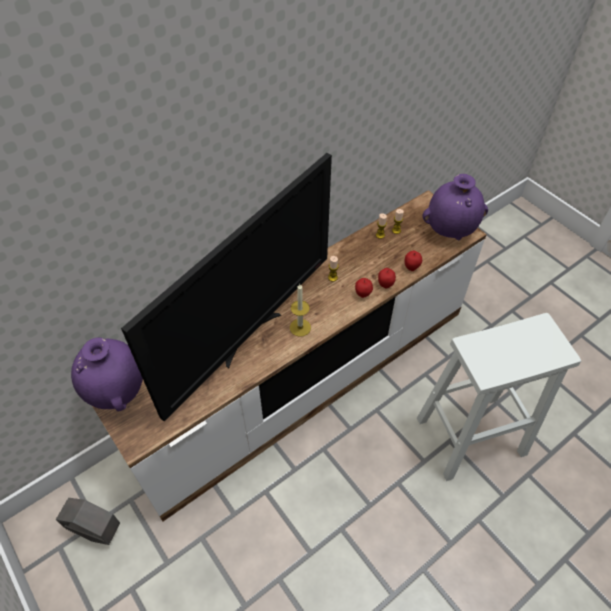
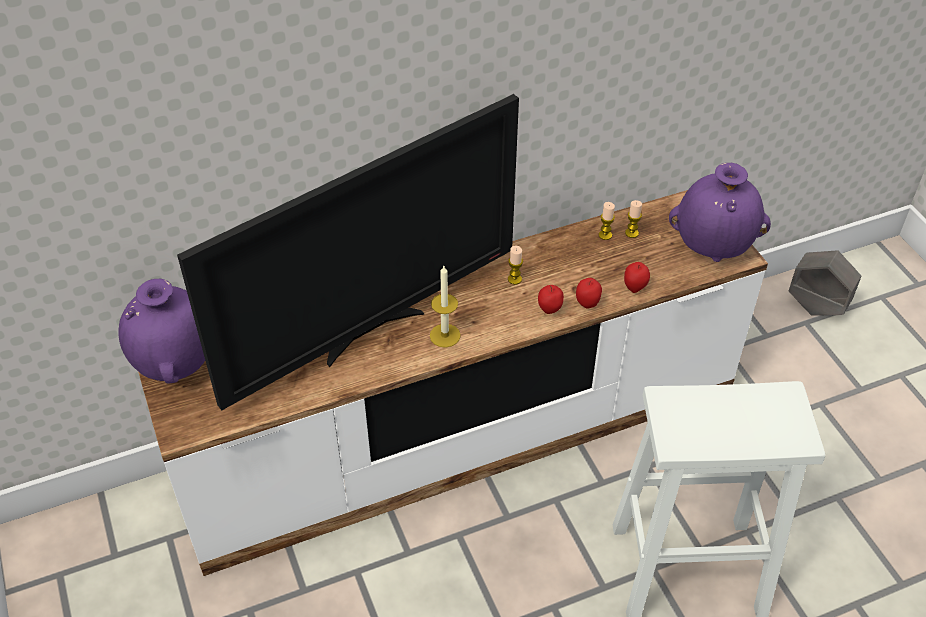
camera: 15 degrees right, 5 degrees down
grey planter [56,498,120,545] -> grey planter moved to [789,250,861,316]

